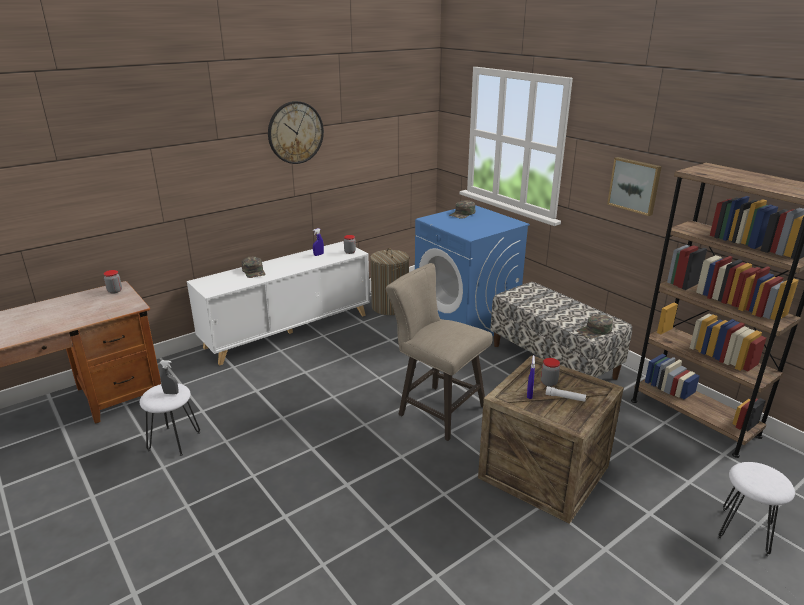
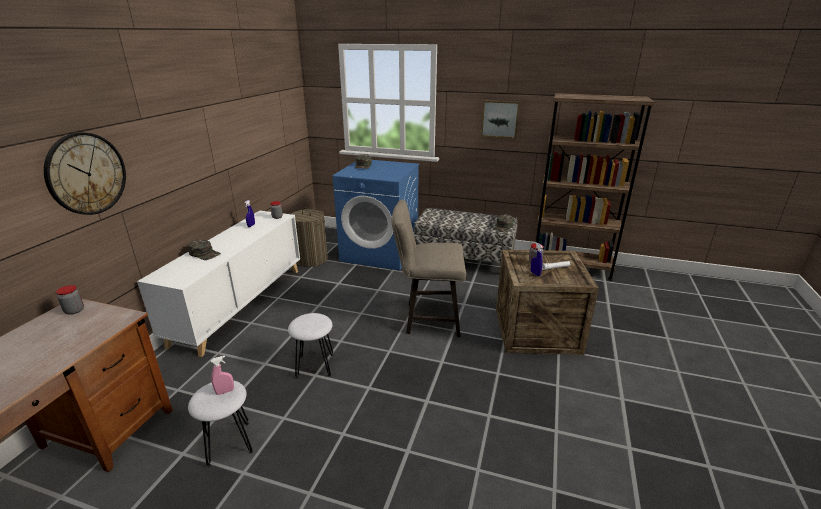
camera: 35 degrees left, 0 degrees up
grey spray bottle [160,360,179,395] -> pink spray bottle [211,356,234,395]
wall clock [268,101,324,164] -> wall clock moved to [44,132,126,215]
white stool [718,462,795,556] -> white stool moved to [288,313,333,378]

